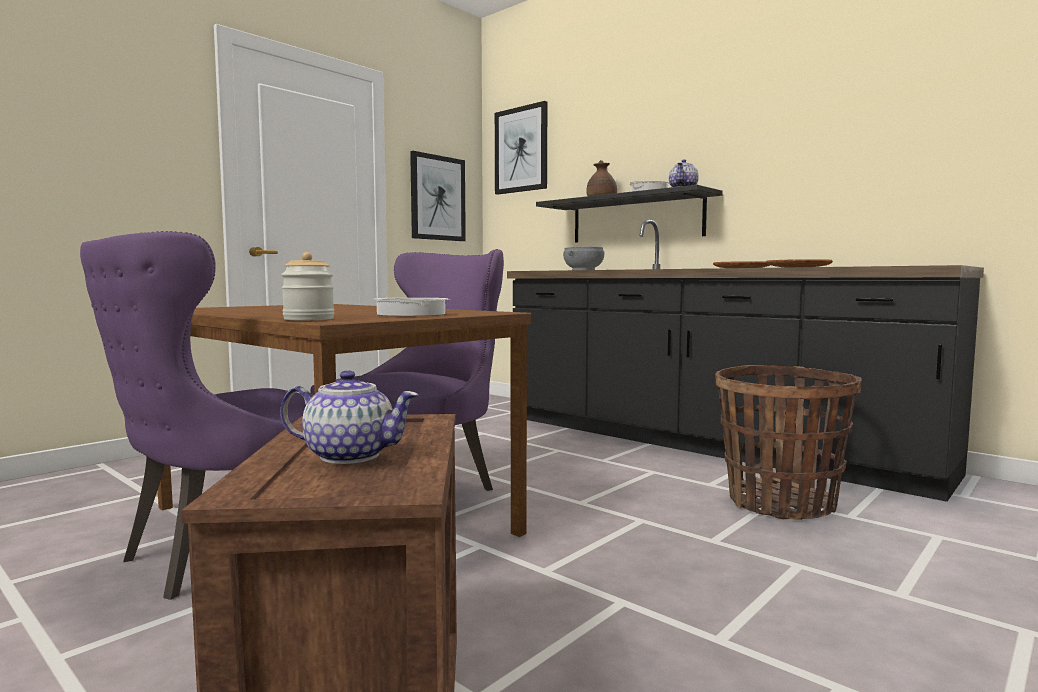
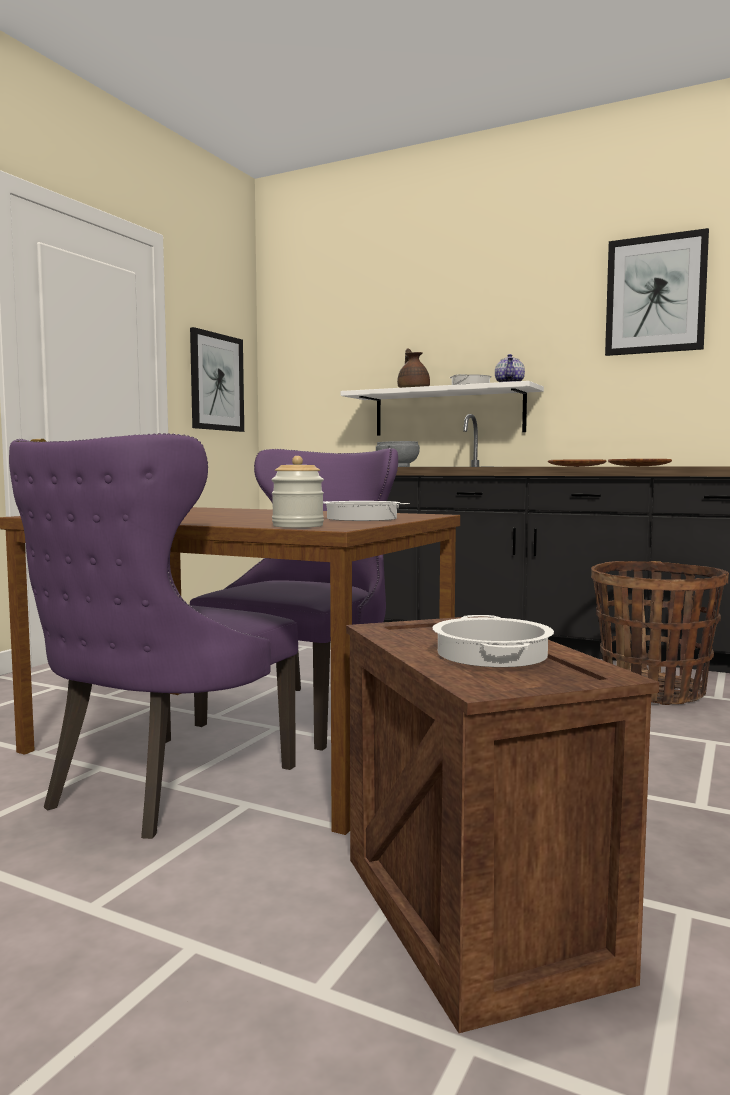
camera: 15 degrees left, 0 degrees up
teapot [280,370,419,464] -> cooking pot [433,615,554,667]
picture [495,101,547,195] -> picture moved to [605,228,709,356]
black shelf [536,185,723,243] -> white shelf [341,381,544,436]

